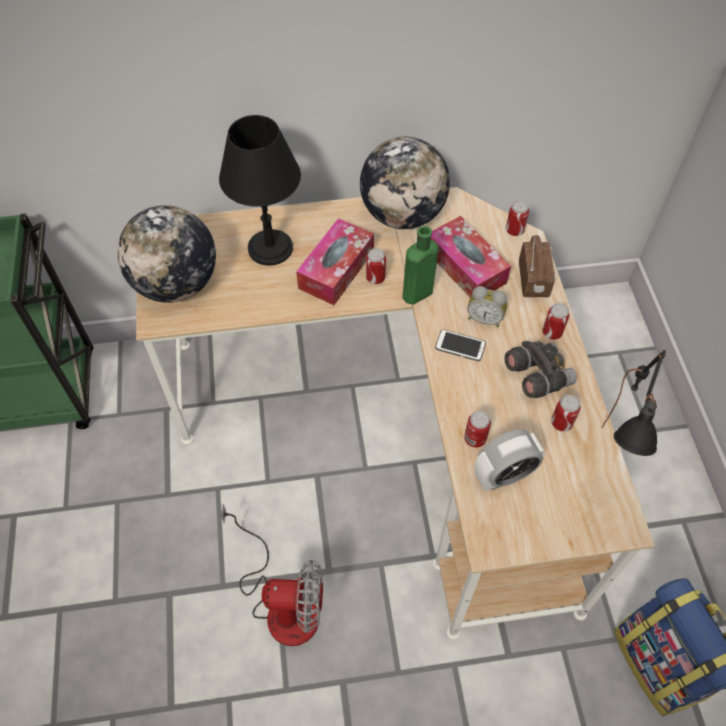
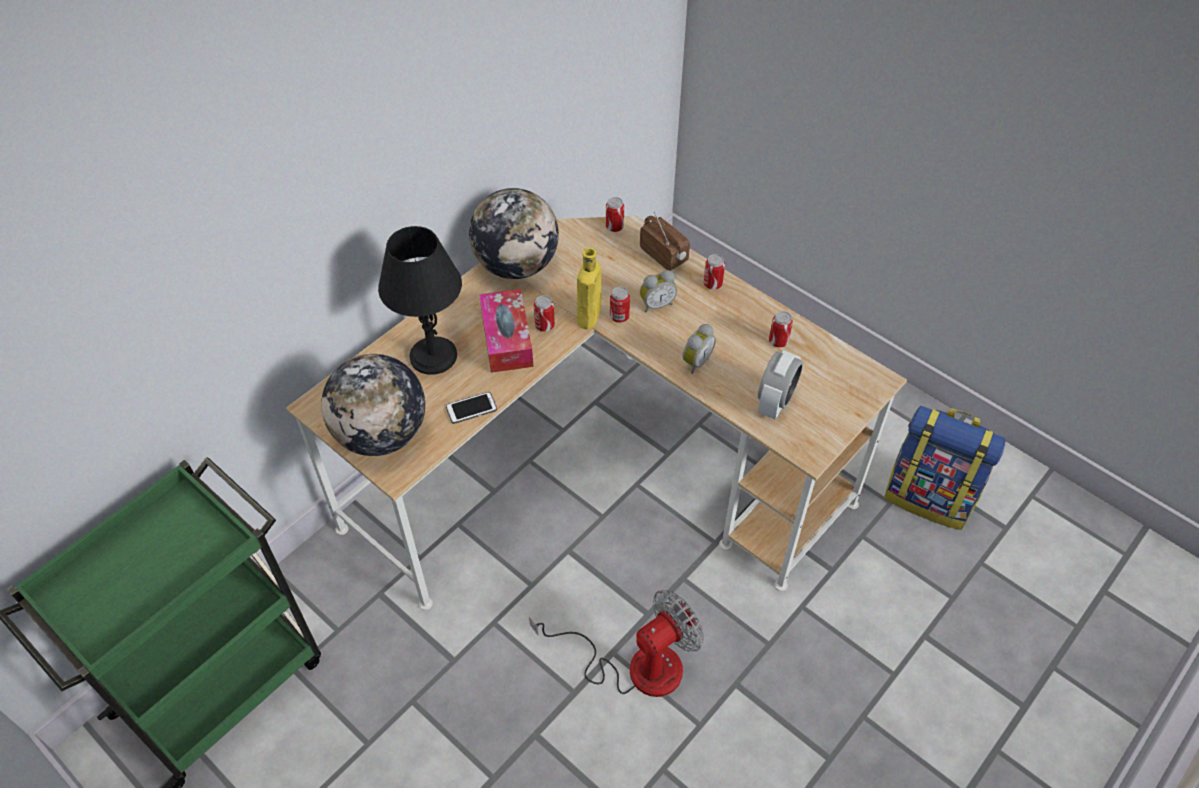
camera: 40 degrees left, 5 degrees down
green bottle [402,226,438,305] -> yellow bottle [577,247,602,330]
tissue box [431,216,511,297] -> none
phone [435,330,486,361] -> phone moved to [446,392,497,424]
can [464,411,491,448] -> can moved to [610,287,630,323]
grey binoculars [505,341,577,398] -> none
black table lamp [602,350,666,456] -> none
none -> alarm clock [683,324,716,374]

